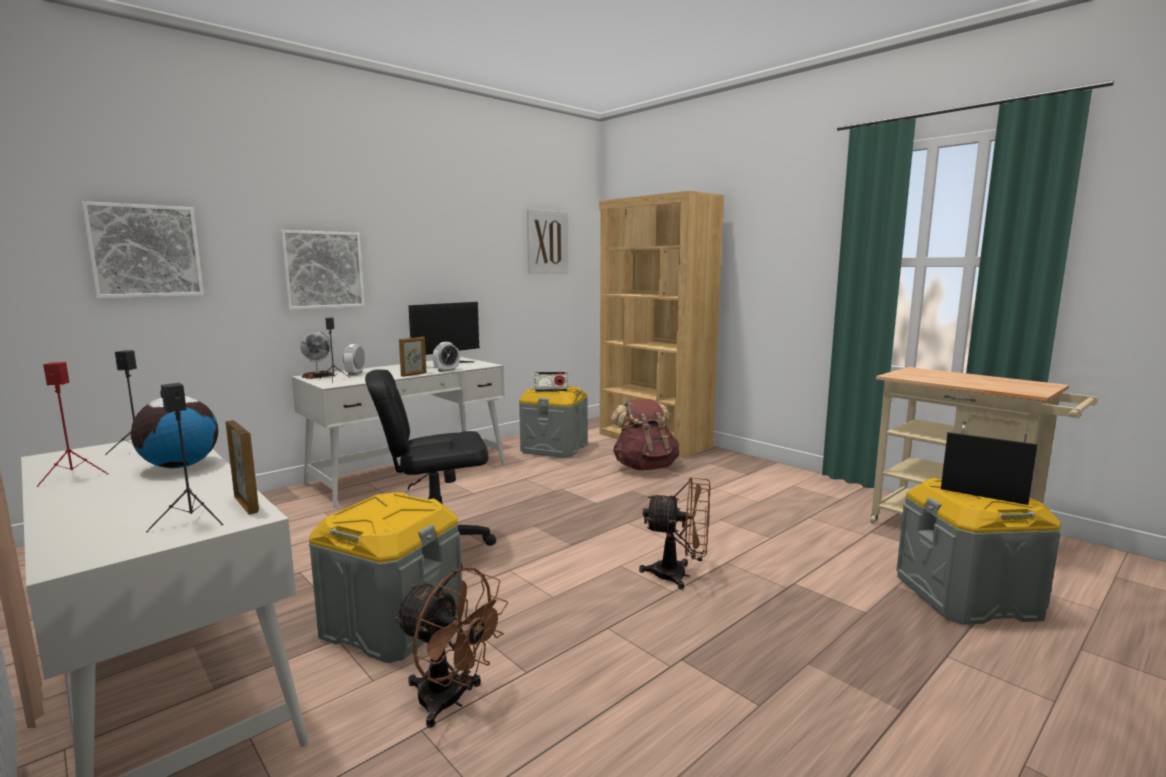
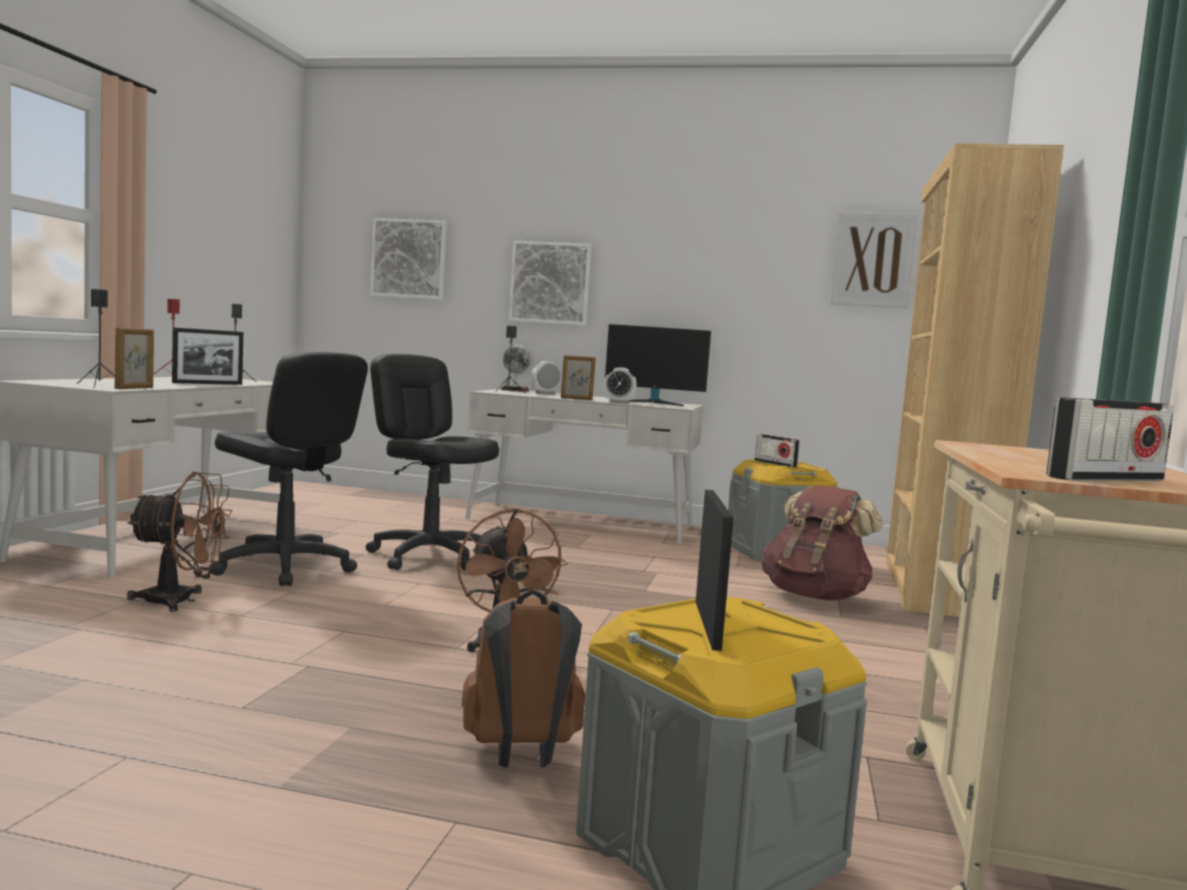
camera: 55 degrees right, 5 degrees down
globe [131,391,218,468] -> picture frame [172,328,243,385]
grey storage box [309,492,462,663] -> black office chair [209,352,368,586]
brown fan [394,567,508,728] -> brown fan turned 90 degrees counterclockwise [127,472,233,612]
none -> brown backpack [462,590,585,768]
none -> radio [1046,397,1174,481]

